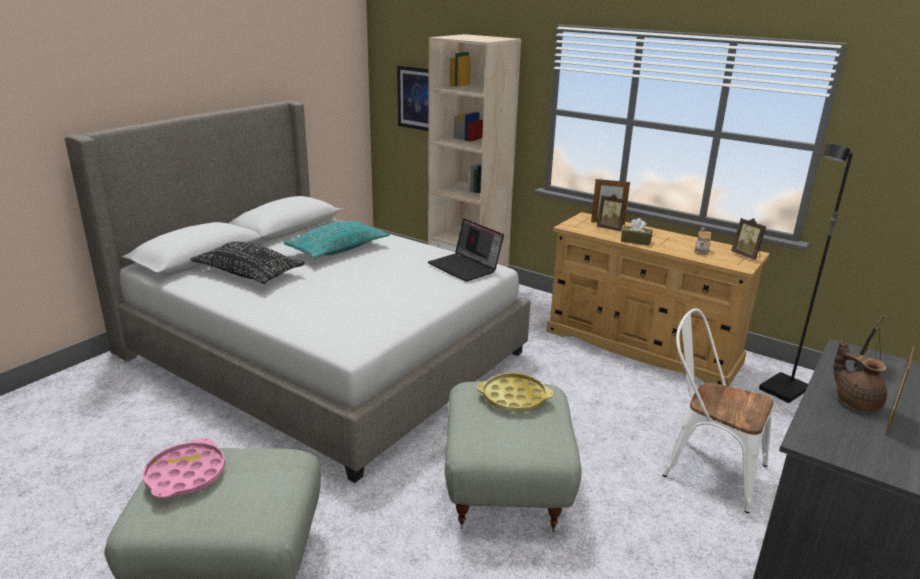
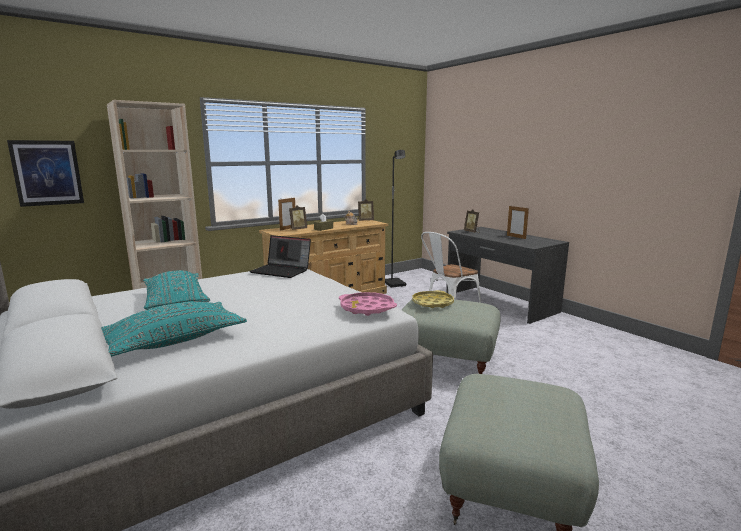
camera: 70 degrees left, 10 degrees down
pink tray [142,438,225,498] -> pink tray moved to [339,292,397,316]
black pillow [190,242,305,284] -> turquoise pillow [101,302,247,357]
laptop [428,218,504,282] -> laptop turned 45 degrees clockwise [250,235,311,278]
brown teapot [833,340,887,411] -> none

